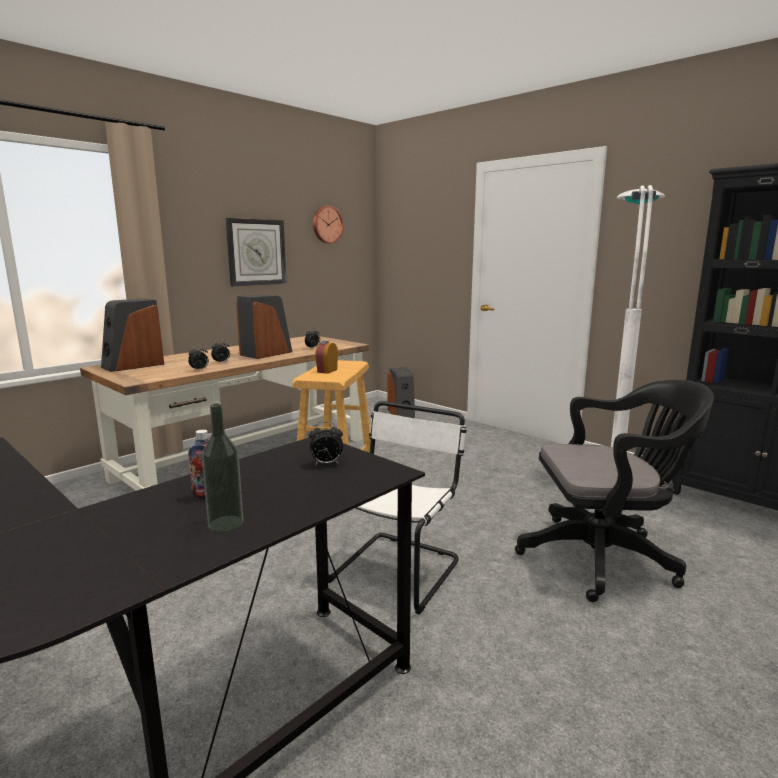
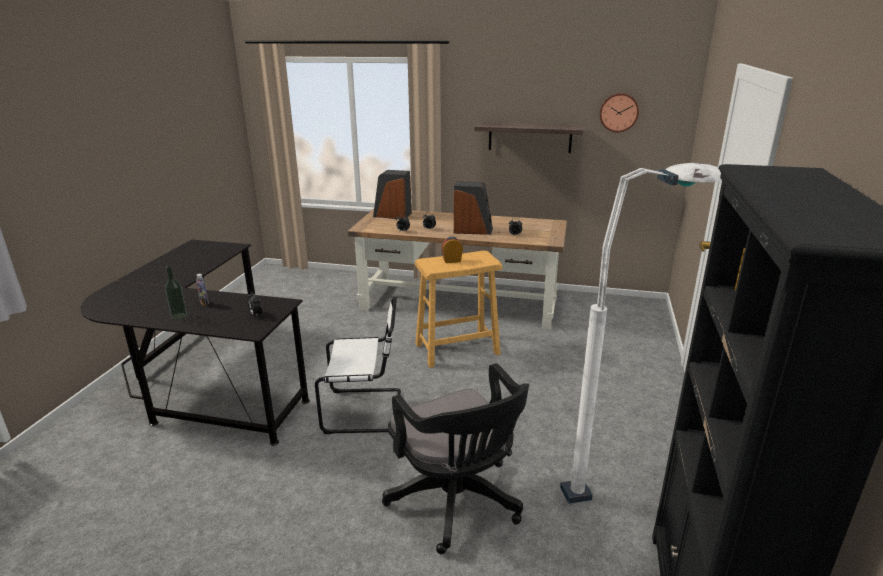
camera: 60 degrees right, 10 degrees up
wall clock [226,218,287,286] -> shelf [475,122,584,153]
speaker [388,367,415,418] -> none

